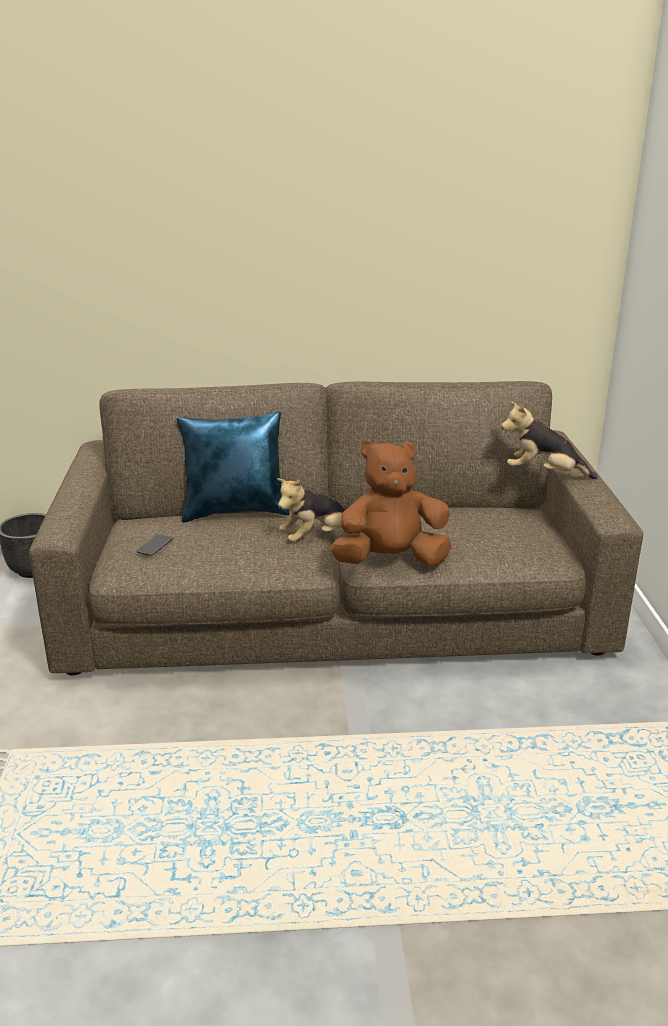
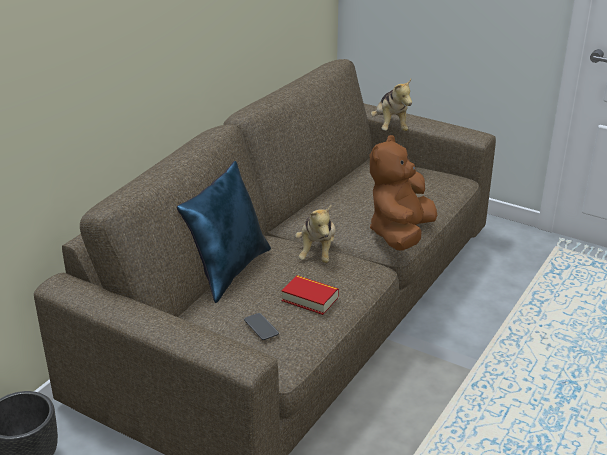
camera: 55 degrees left, 5 degrees up
plush toy [501,401,598,479] -> plush toy turned 60 degrees counterclockwise [371,79,412,131]
none -> book [281,275,339,315]

